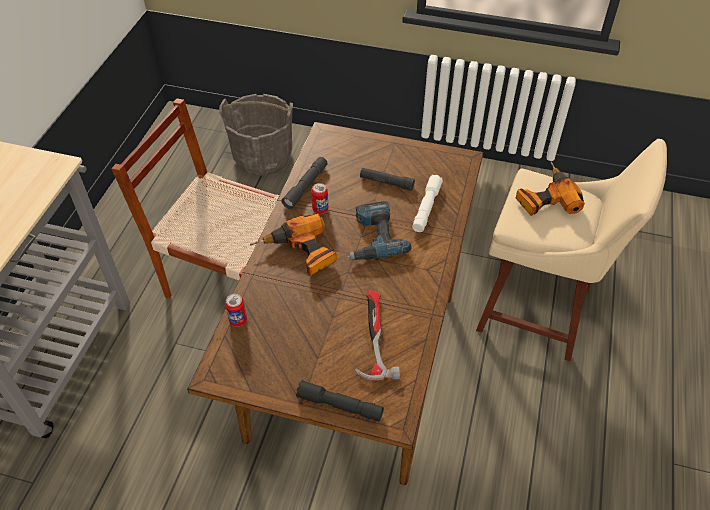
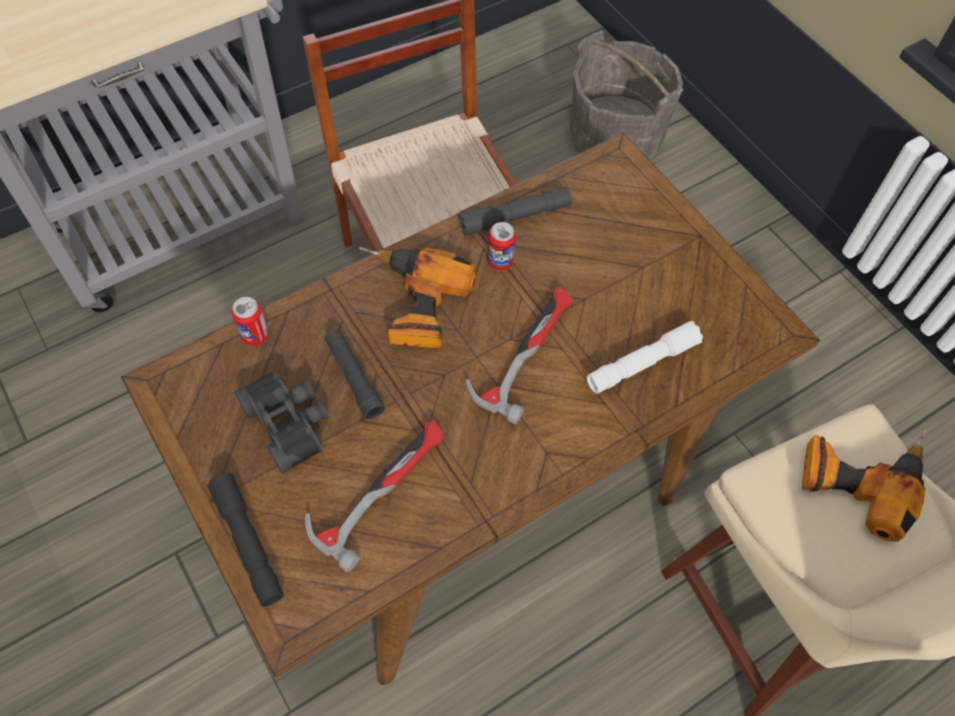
camera: 40 degrees right, 10 degrees up
power drill [347,201,412,260] -> hammer [466,287,572,425]
black flashlight [360,168,415,191] -> black flashlight moved to [325,330,385,420]
none -> black binoculars [234,371,329,474]

